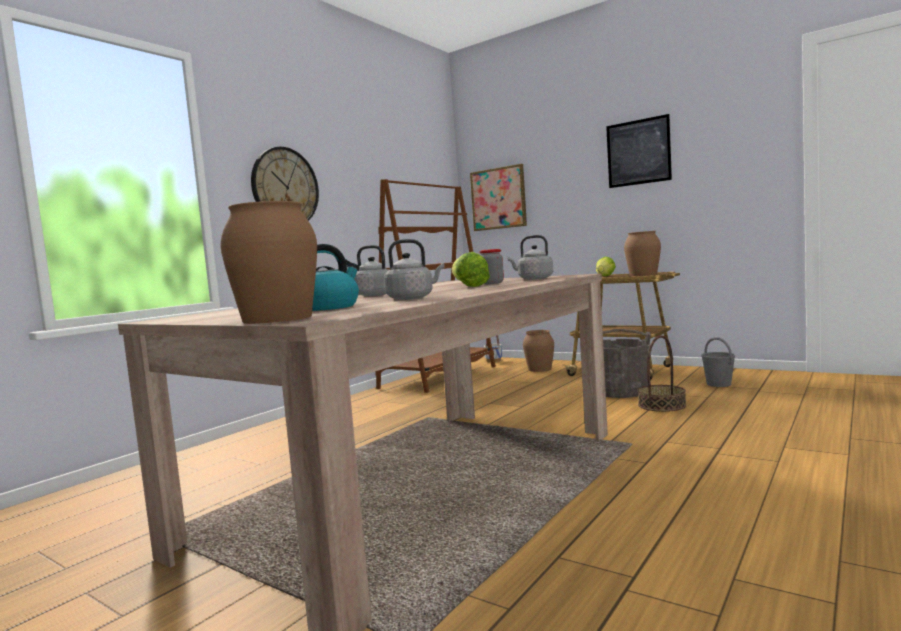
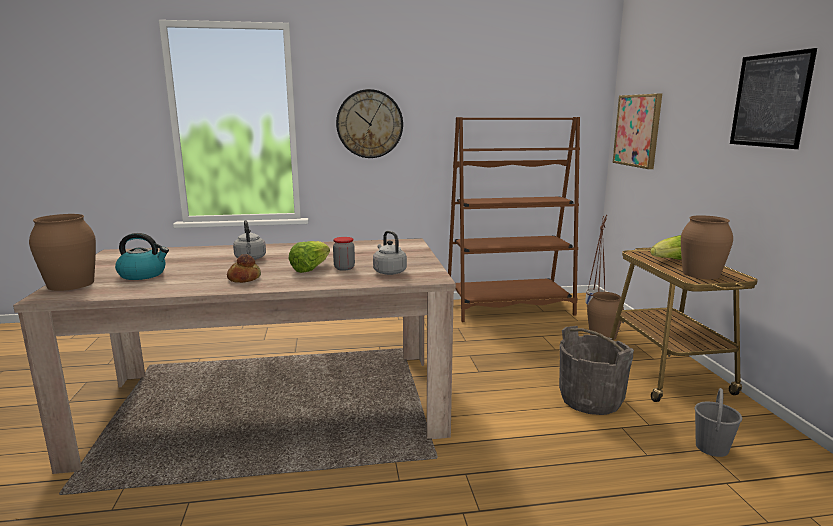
camera: 45 degrees right, 10 degrees up
grey kettle [384,239,445,300] -> none
basket [638,335,686,412] -> none
none -> bread [227,254,261,283]

